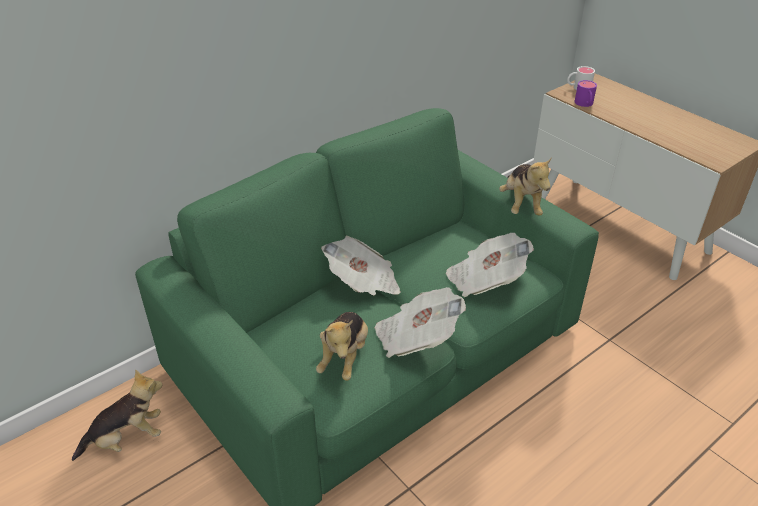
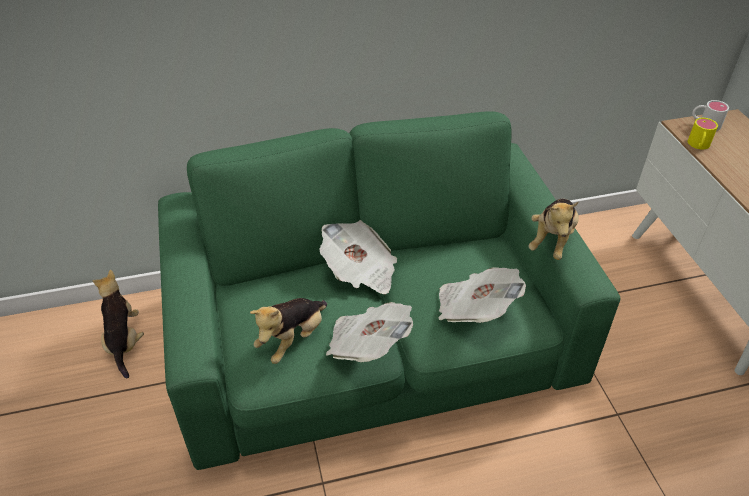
camera: 25 degrees right, 5 degrees up
plush toy [72,369,162,461] -> plush toy turned 105 degrees counterclockwise [92,270,144,379]
purple mug [574,80,597,107] -> yellow mug [688,118,718,150]

